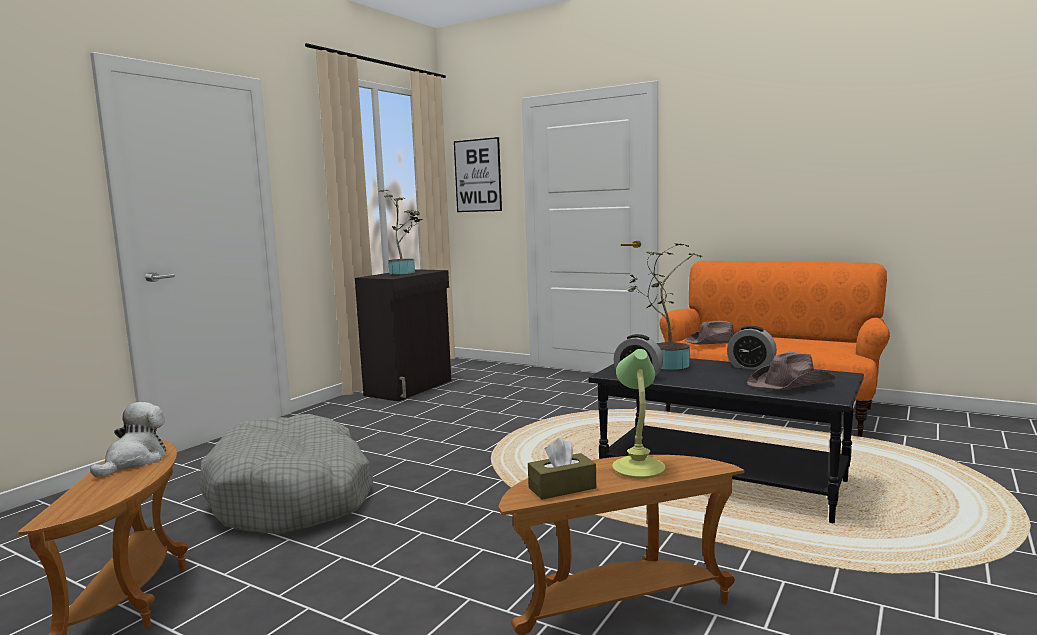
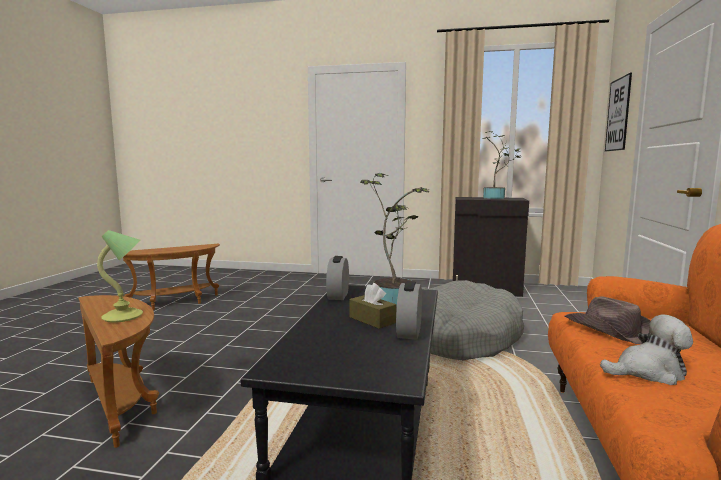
camera: 70 degrees right, 0 degrees up
plush toy [90,402,166,477] -> plush toy moved to [600,314,693,385]
grey dog bed [199,414,374,534] -> grey dog bed moved to [422,280,524,360]
brown tissue box [528,437,596,500] -> brown tissue box moved to [349,283,397,329]
brown hat [747,352,835,390] -> none

